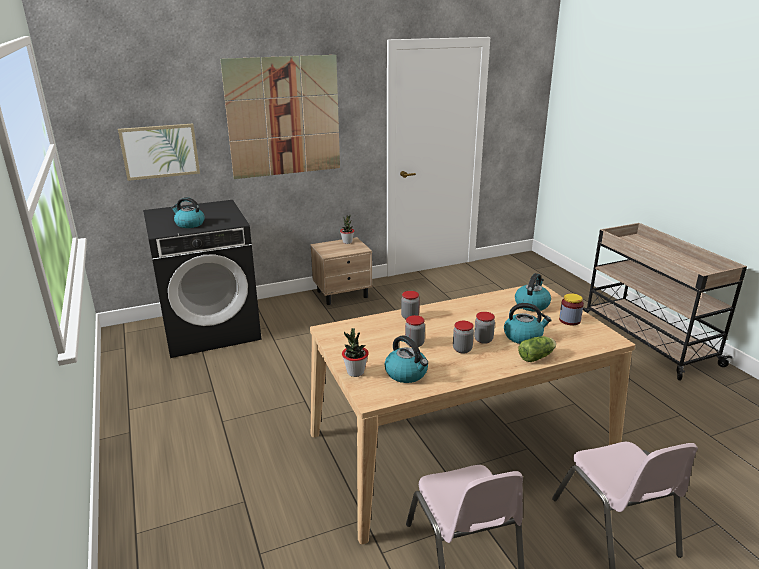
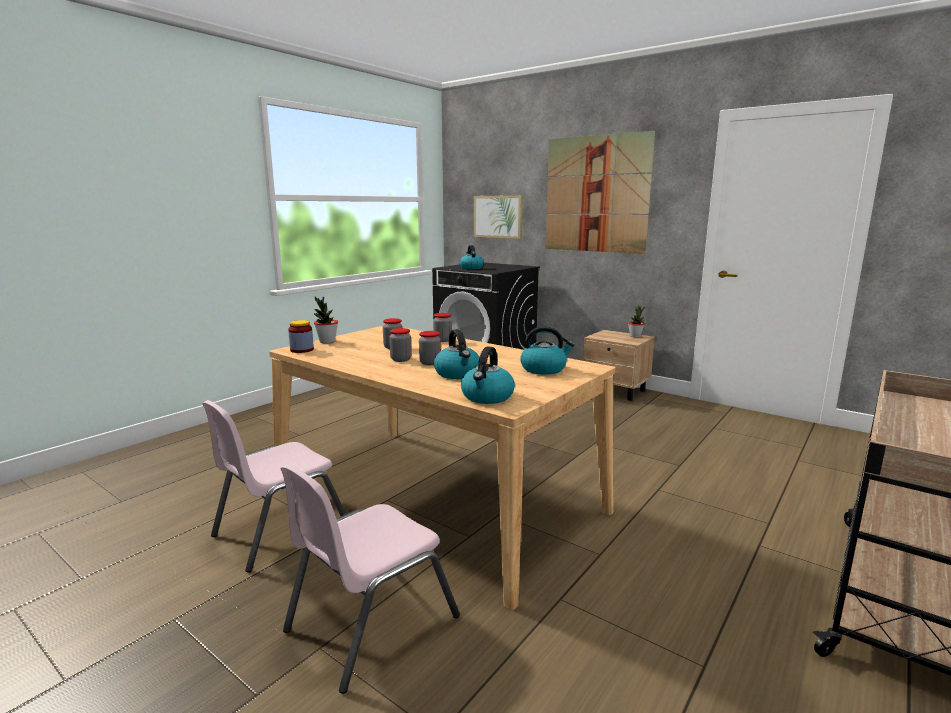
camera: 60 degrees right, 10 degrees down
kettle [385,336,428,383] -> kettle moved to [461,347,515,404]
lettuce [518,336,556,362] -> none
jar [559,293,584,325] -> jar moved to [288,320,314,353]

